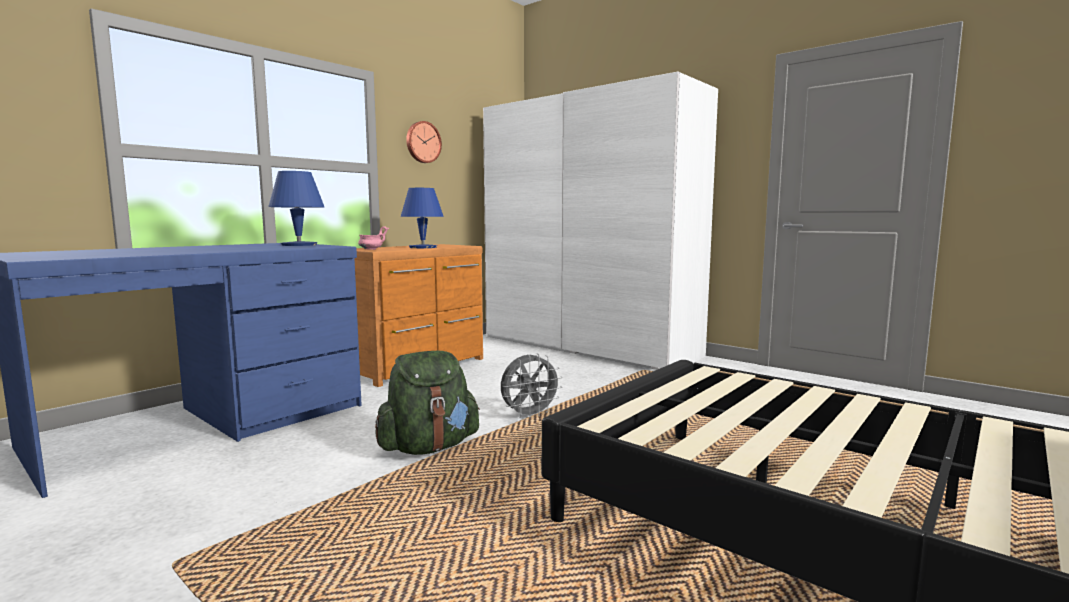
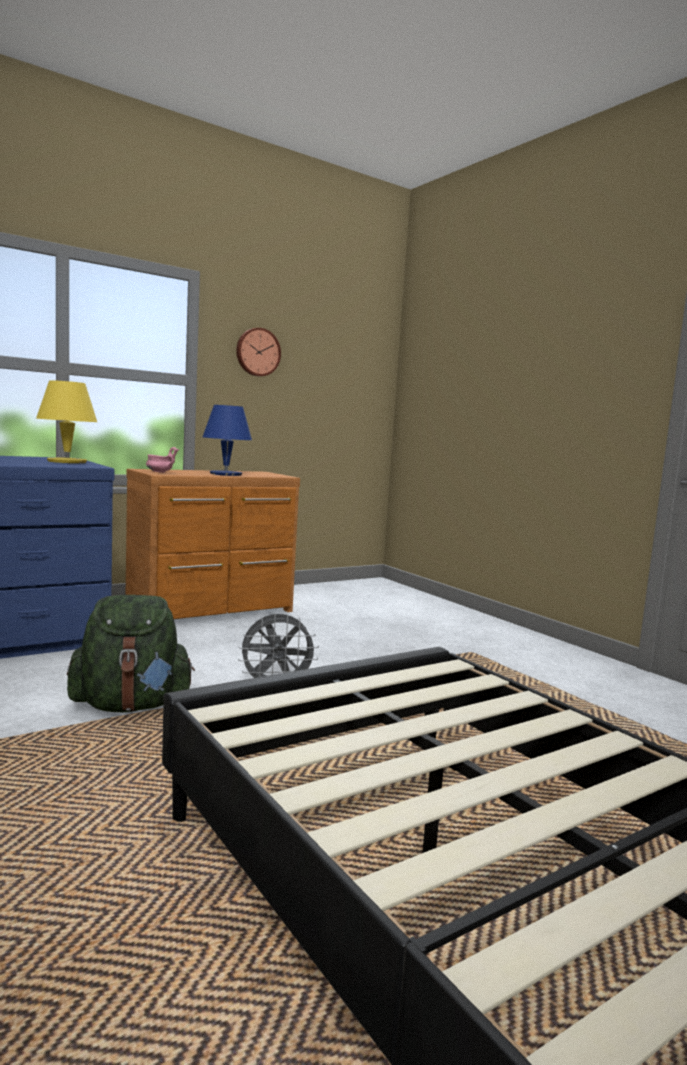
camera: 15 degrees right, 0 degrees up
blue table lamp [268,171,324,246] -> yellow table lamp [36,380,97,463]
white wardrobe [483,71,718,370] -> none

